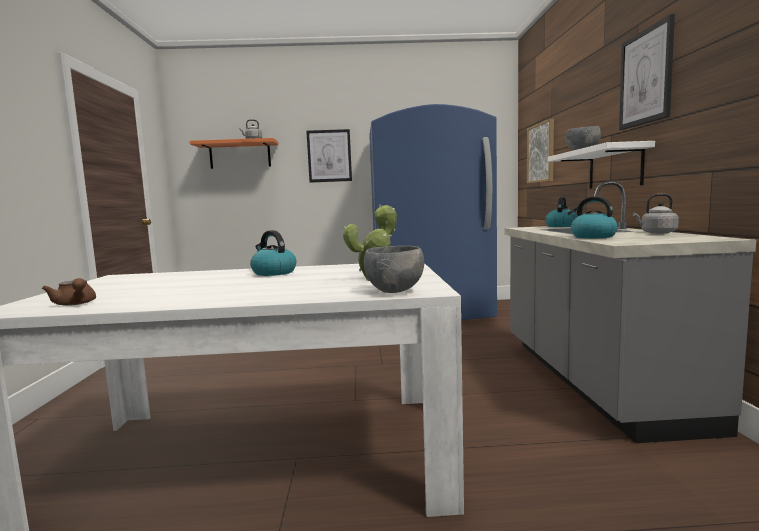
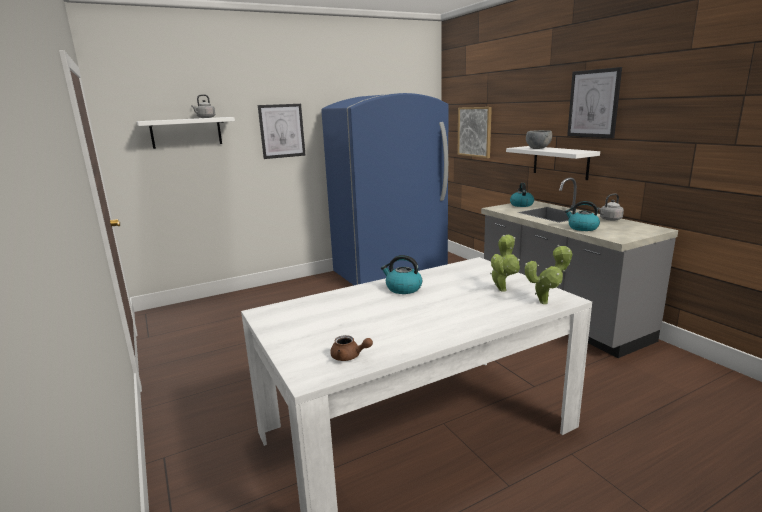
camera: 25 degrees left, 10 degrees up
orange shelf [190,138,279,169] -> white shelf [137,117,235,149]
grey bowl [364,246,424,293] -> potted plant [525,245,573,304]

